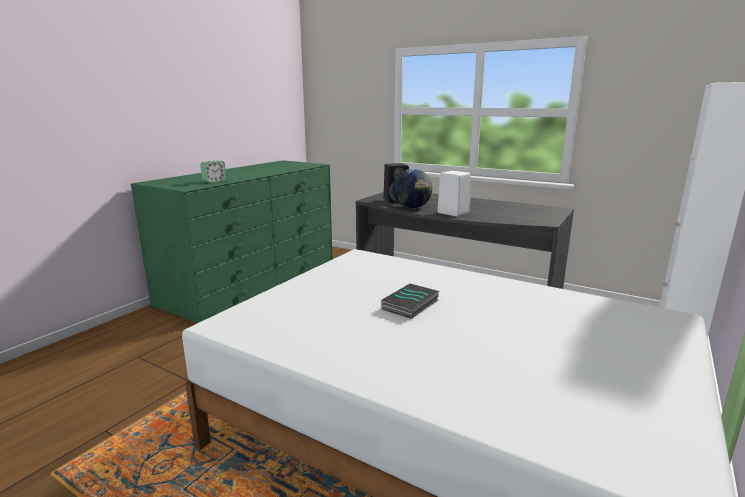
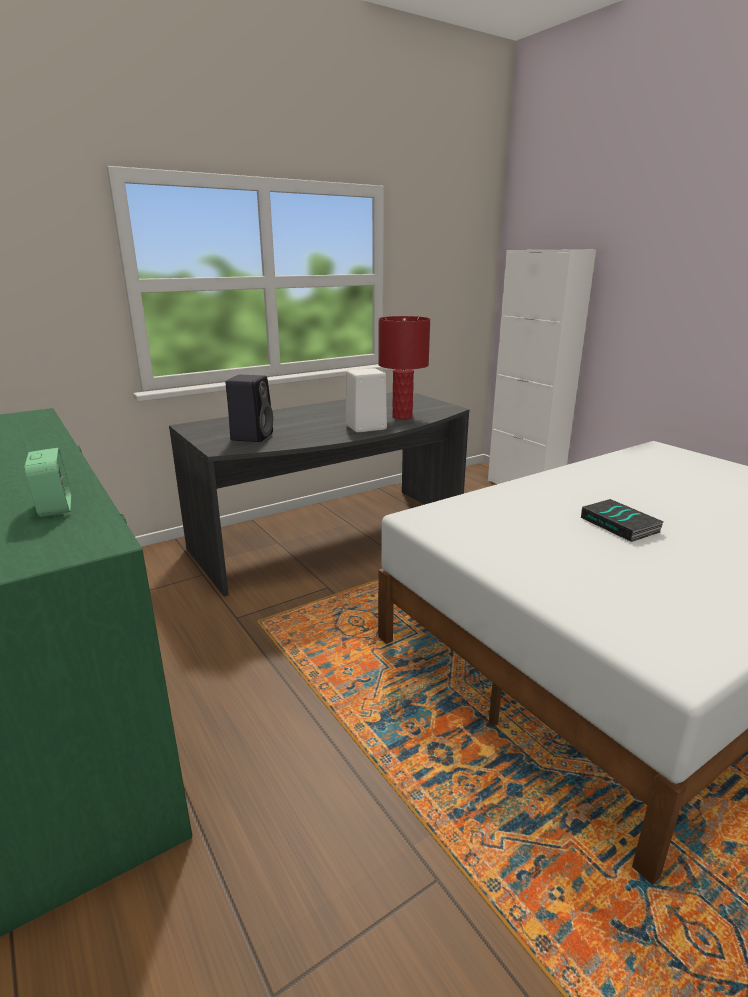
camera: 65 degrees left, 5 degrees up
globe [393,169,432,208] -> none
none -> red table lamp [378,316,430,419]

